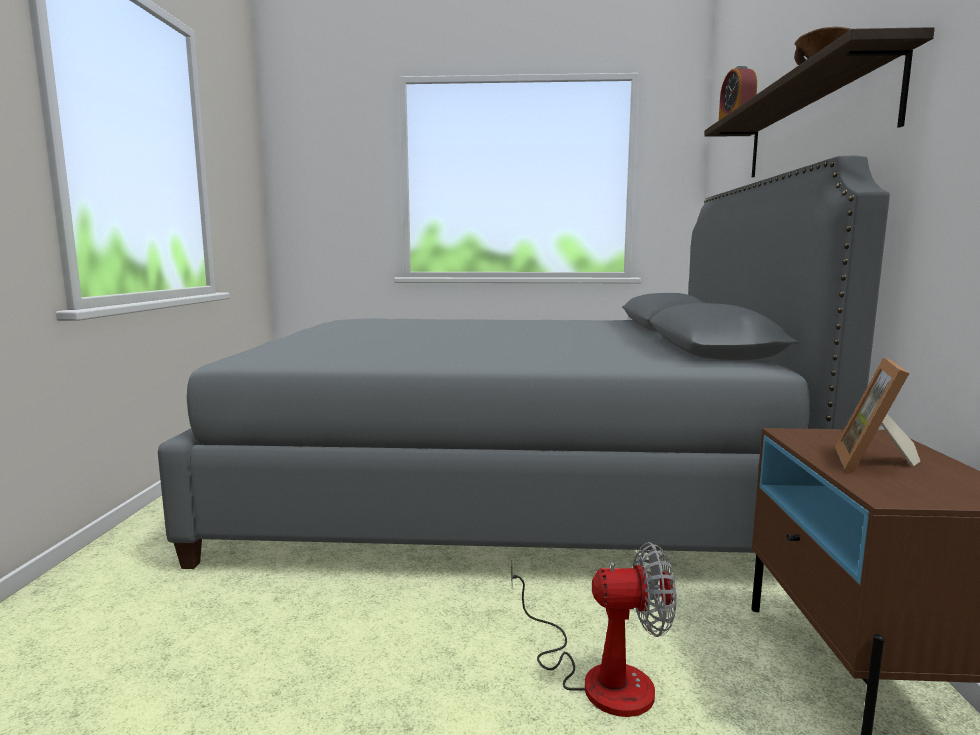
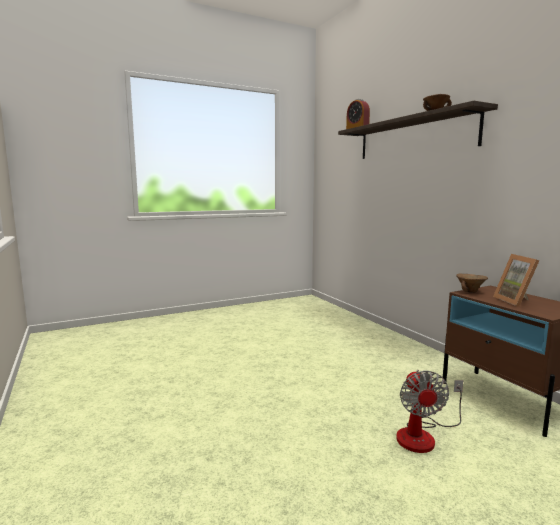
camera: 30 degrees left, 0 degrees up
grey bed [158,156,890,569] -> none
fan [511,542,676,717] -> fan turned 120 degrees clockwise [396,370,463,453]
none -> brown bowl [456,274,488,293]

